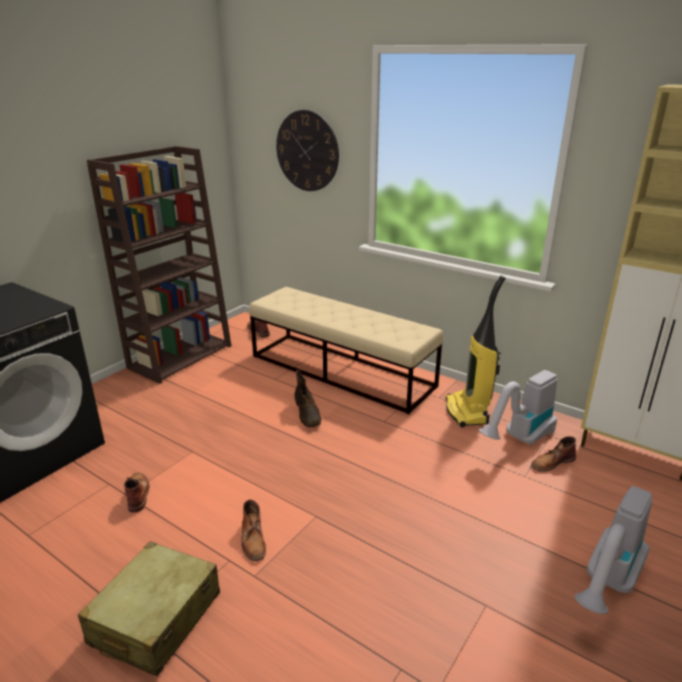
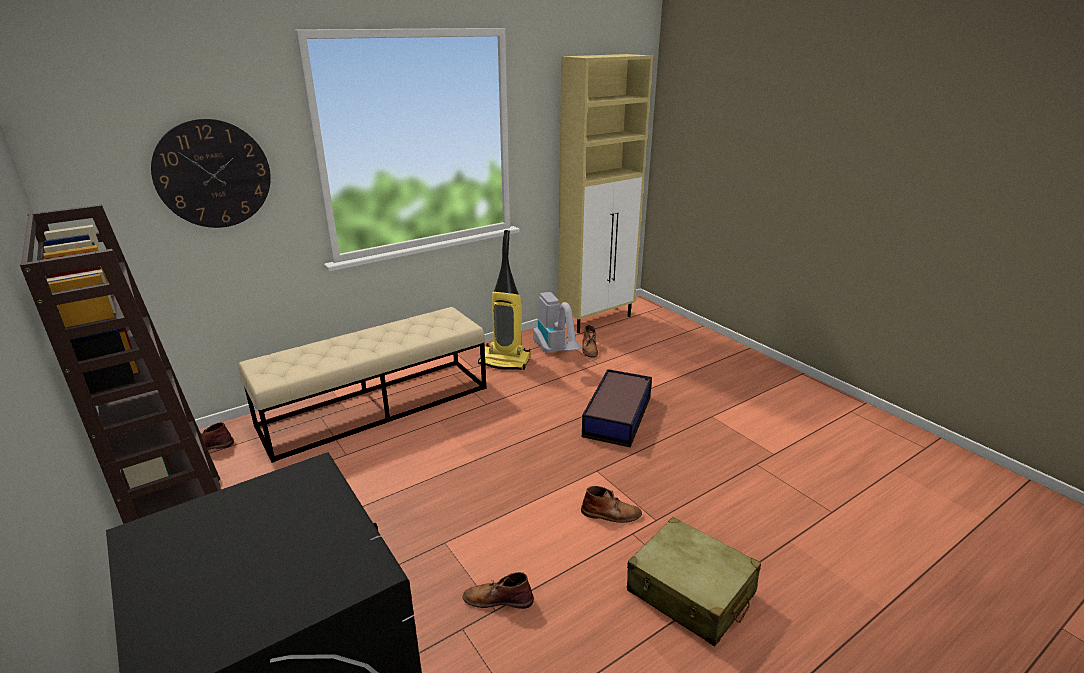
camera: 70 degrees left, 0 degrees up
brown boot [294,370,322,428] -> none
vacuum cleaner [575,486,652,614] -> none
none -> storage box [582,369,652,448]

